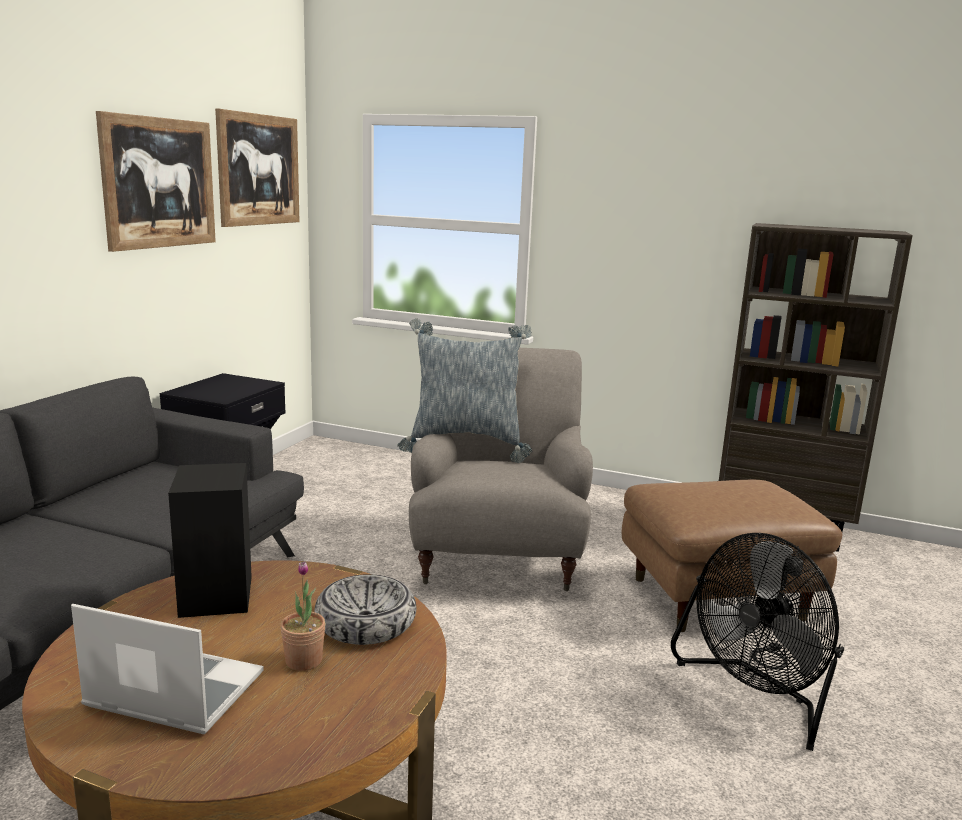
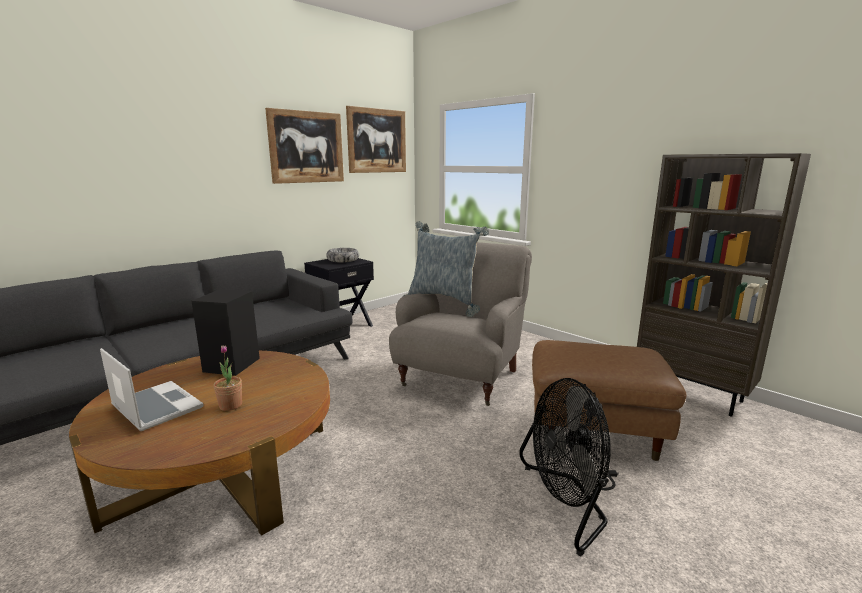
camera: 25 degrees right, 0 degrees up
bowl [314,574,416,645] -> bowl moved to [326,248,359,262]

